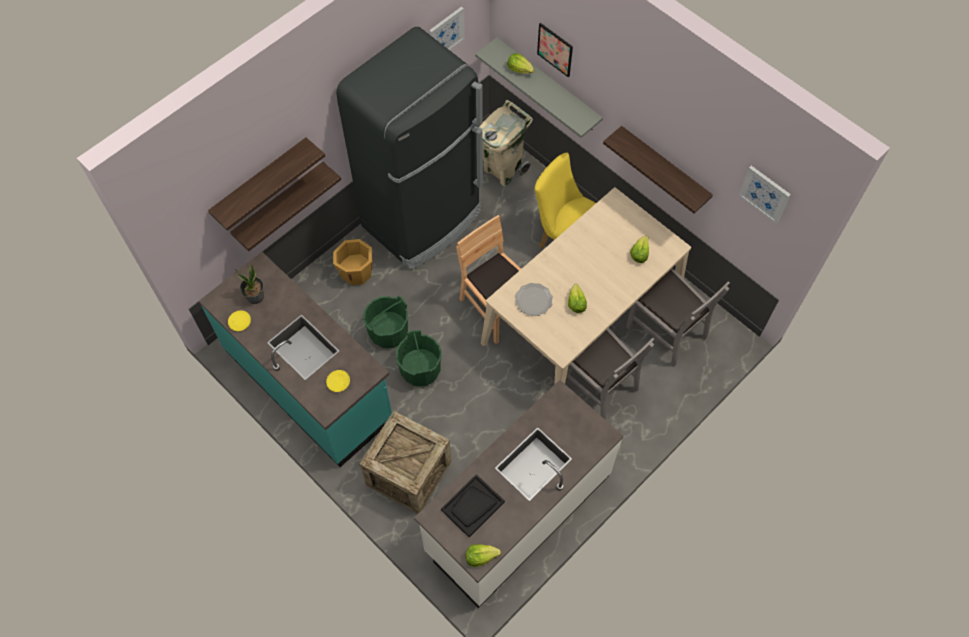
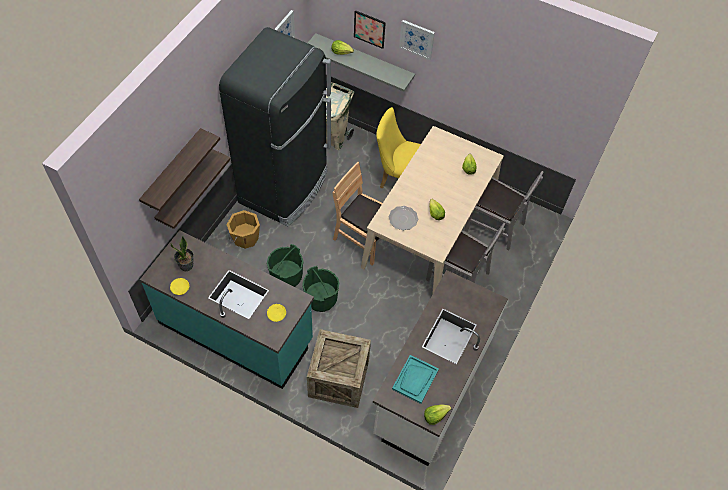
camera: 20 degrees left, 5 degrees down
black tray [441,474,505,537] -> turquoise tray [392,355,439,404]
shelf [603,126,713,214] -> none
picture [738,166,791,224] -> picture moved to [399,20,435,60]

